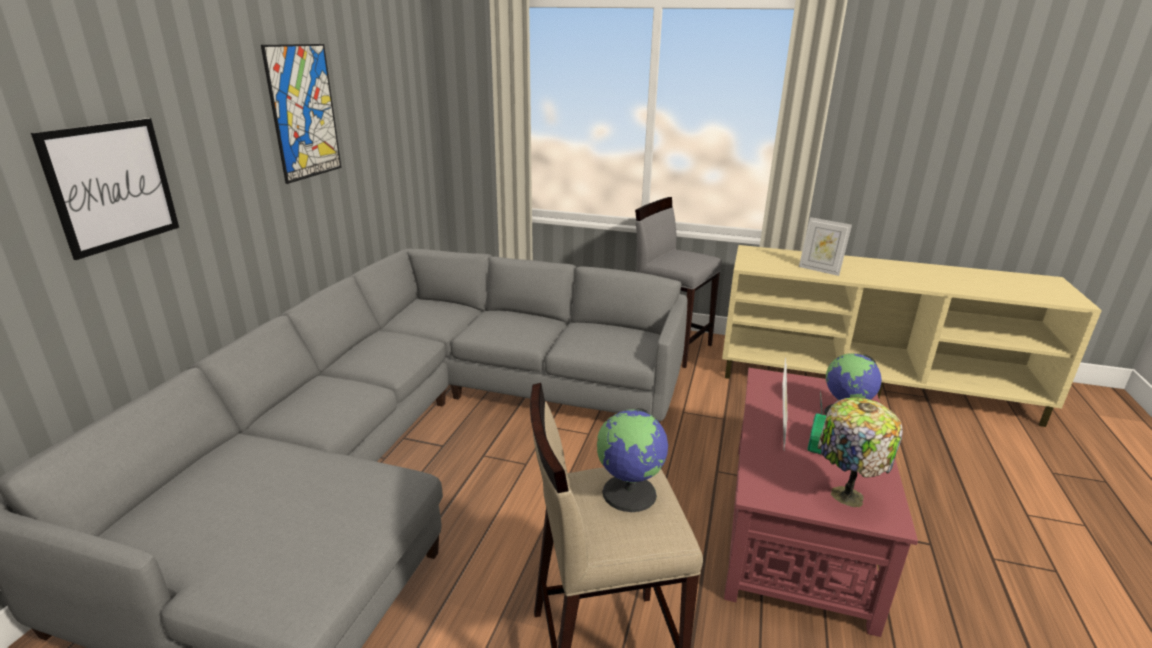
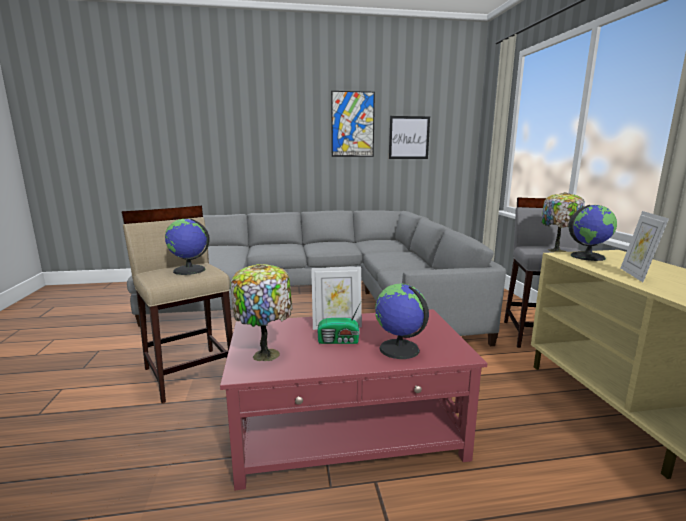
camera: 65 degrees right, 10 degrees down
picture [31,118,179,260] -> picture moved to [389,116,430,159]
none -> table lamp [541,192,585,252]
none -> globe [569,205,617,261]

